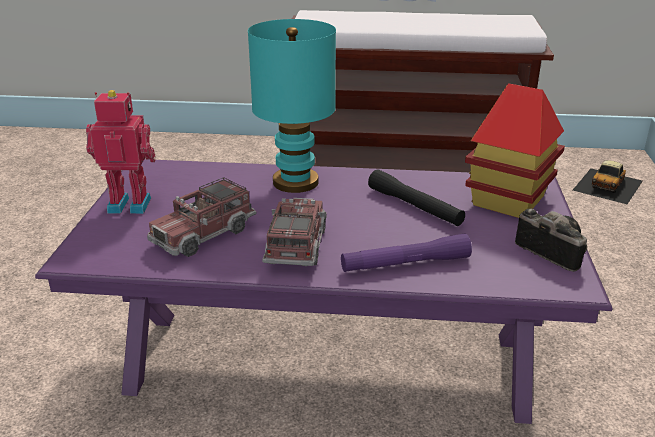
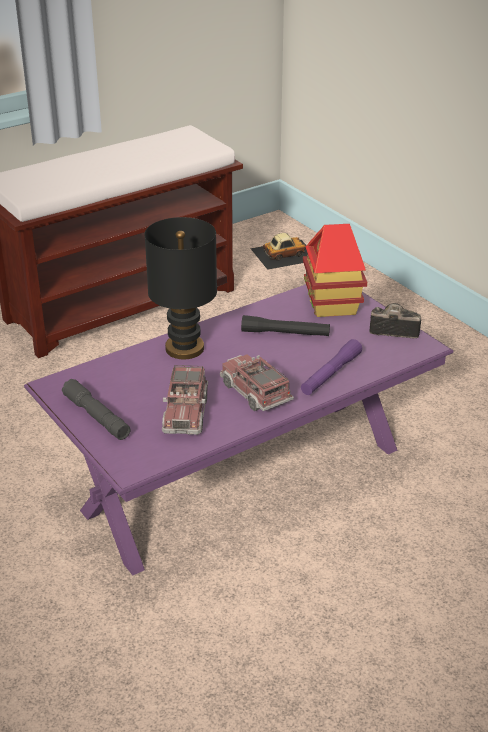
camera: 40 degrees left, 5 degrees up
toy robot [86,90,156,214] -> grey flashlight [62,379,130,440]
turquoise table lamp [248,19,336,193] -> black table lamp [145,217,217,359]
toy car [573,160,643,204] -> toy car turned 105 degrees counterclockwise [250,233,308,270]

